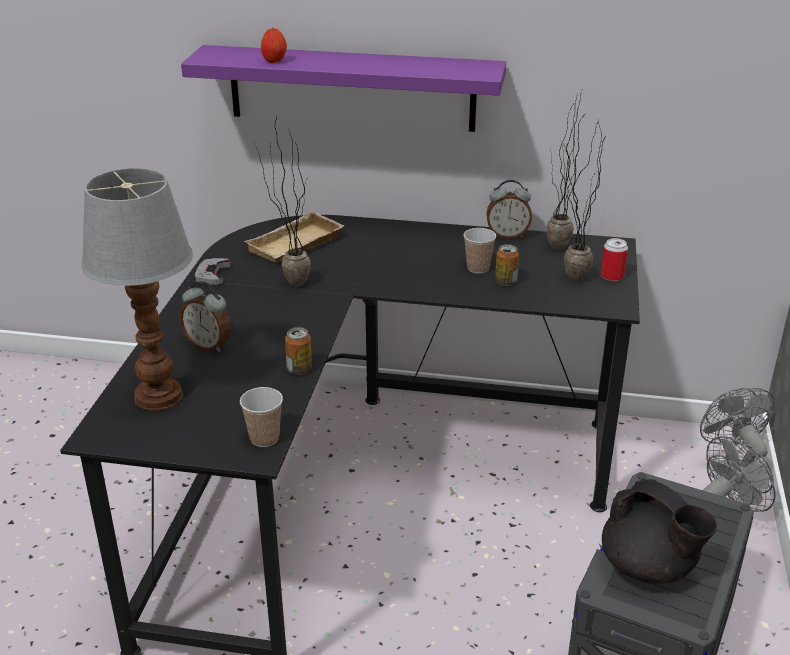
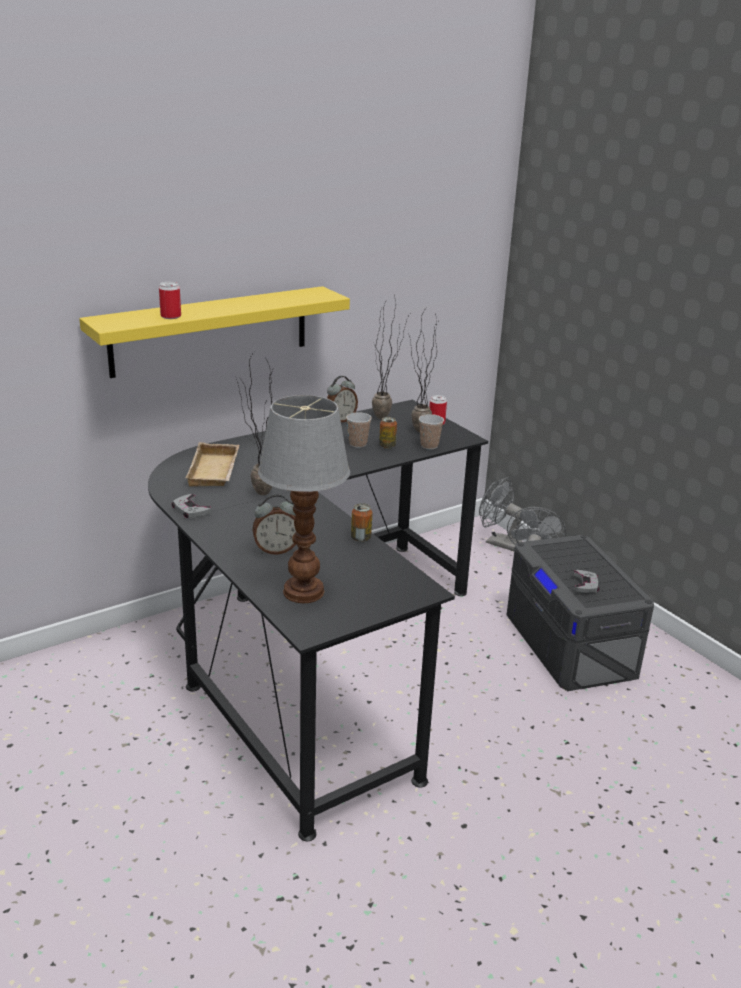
camera: 45 degrees left, 5 degrees down
purple shelf [181,45,506,132] -> yellow shelf [79,286,350,378]
cup [240,387,283,447] -> cup moved to [419,414,444,449]
apple [261,28,287,63] -> can [159,282,181,319]
black teapot [602,479,717,584] -> grey game controller [573,570,600,593]

